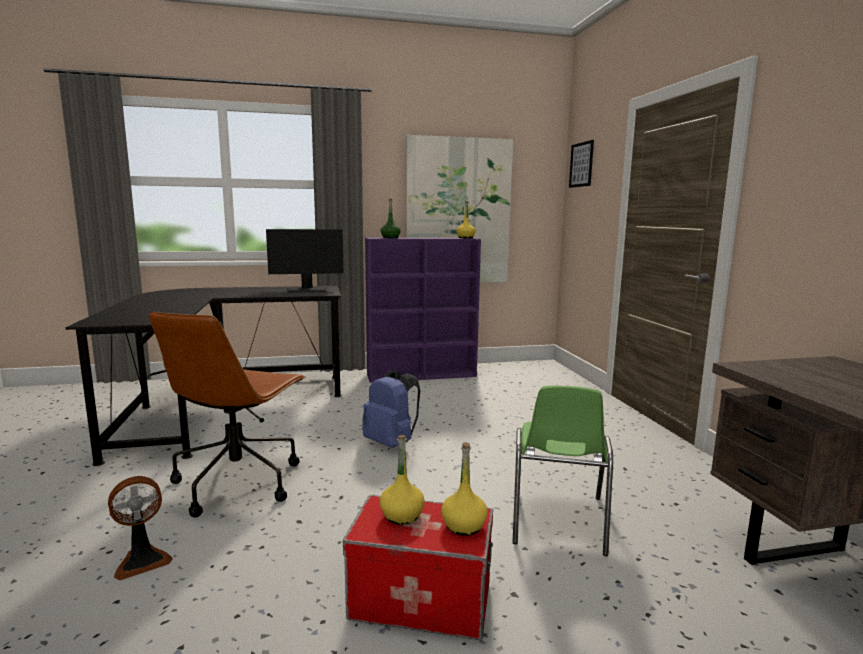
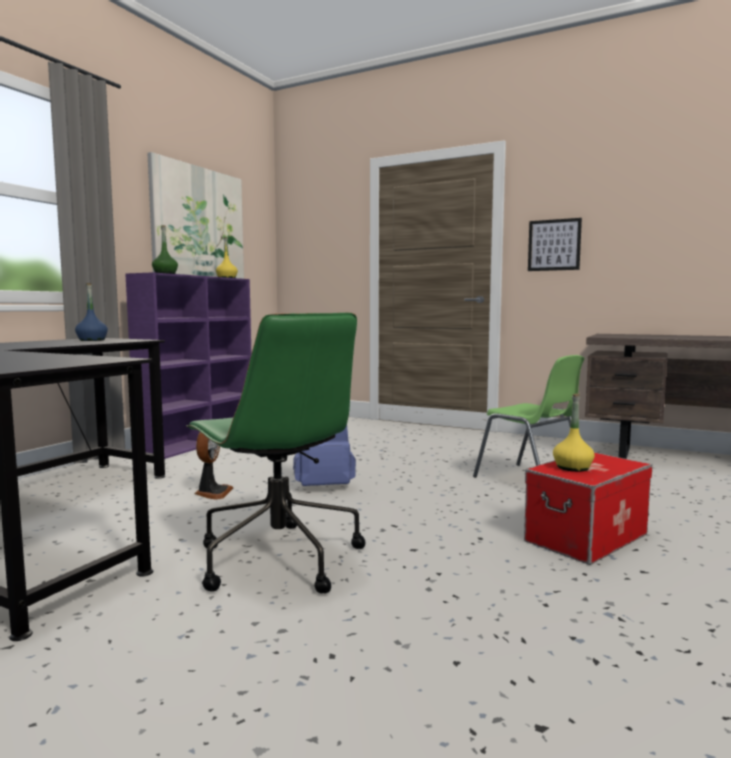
camera: 50 degrees left, 5 degrees down
fan [108,476,173,580] -> fan moved to [195,432,233,500]
brown office chair [149,312,305,517] -> green office chair [186,313,365,593]
monitor [266,229,344,293] -> blue bottle [75,283,108,341]
yellow bottle [441,442,488,536] -> none
picture [569,140,594,188] -> picture moved to [528,218,582,271]

